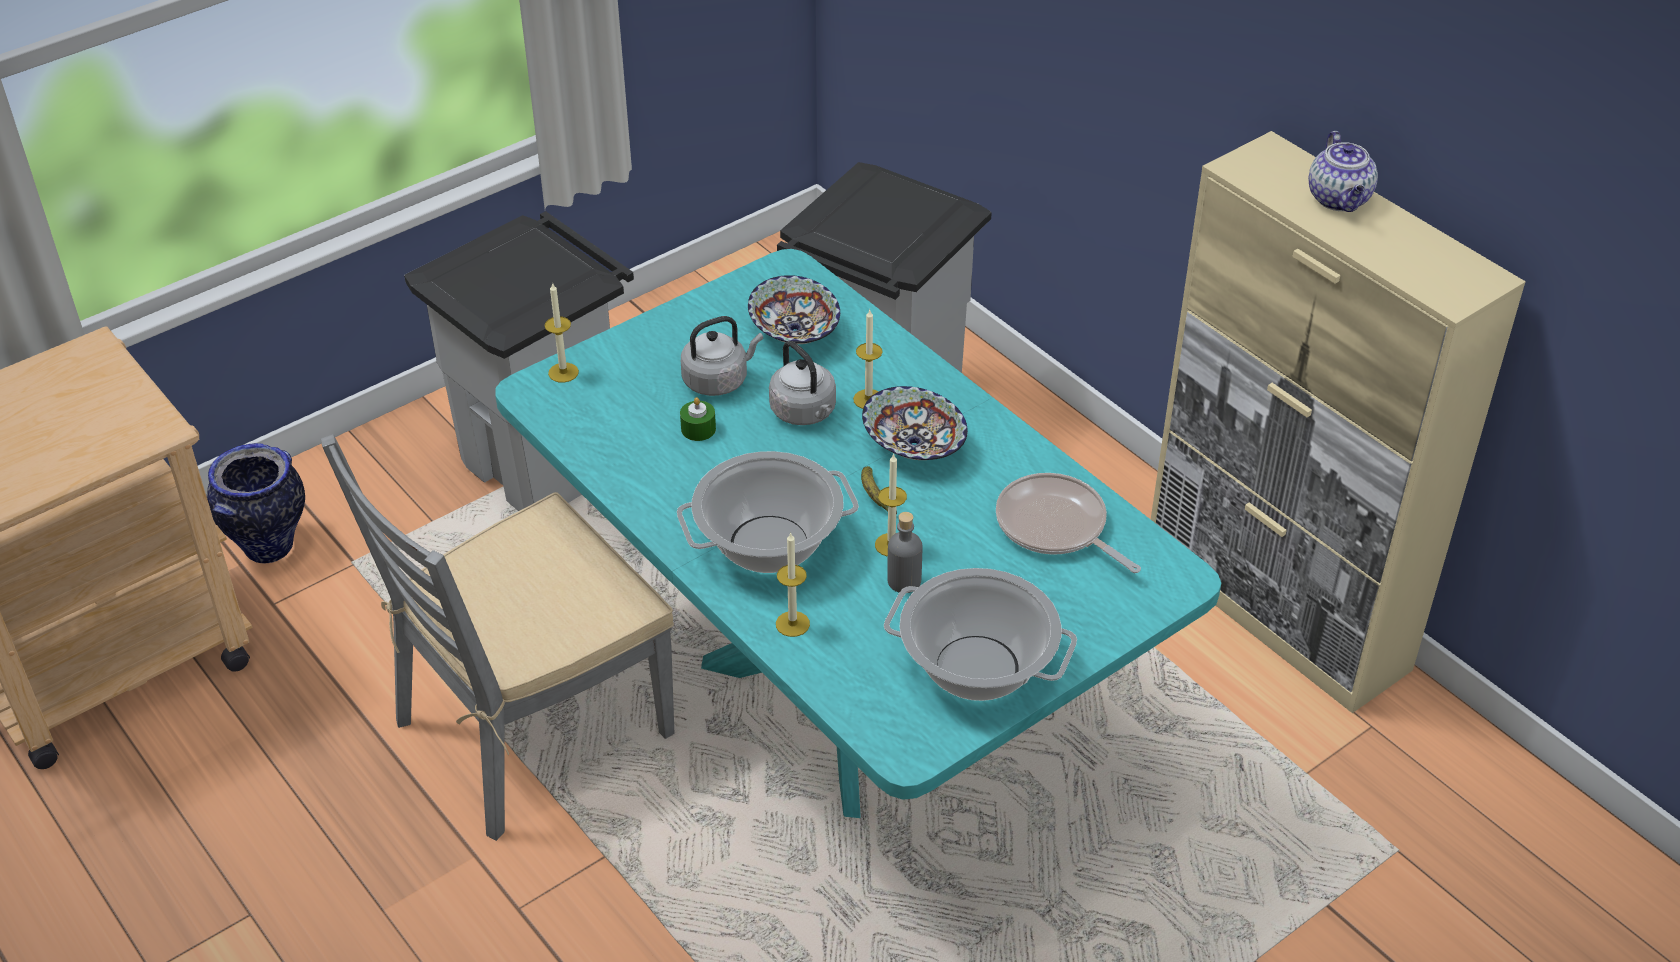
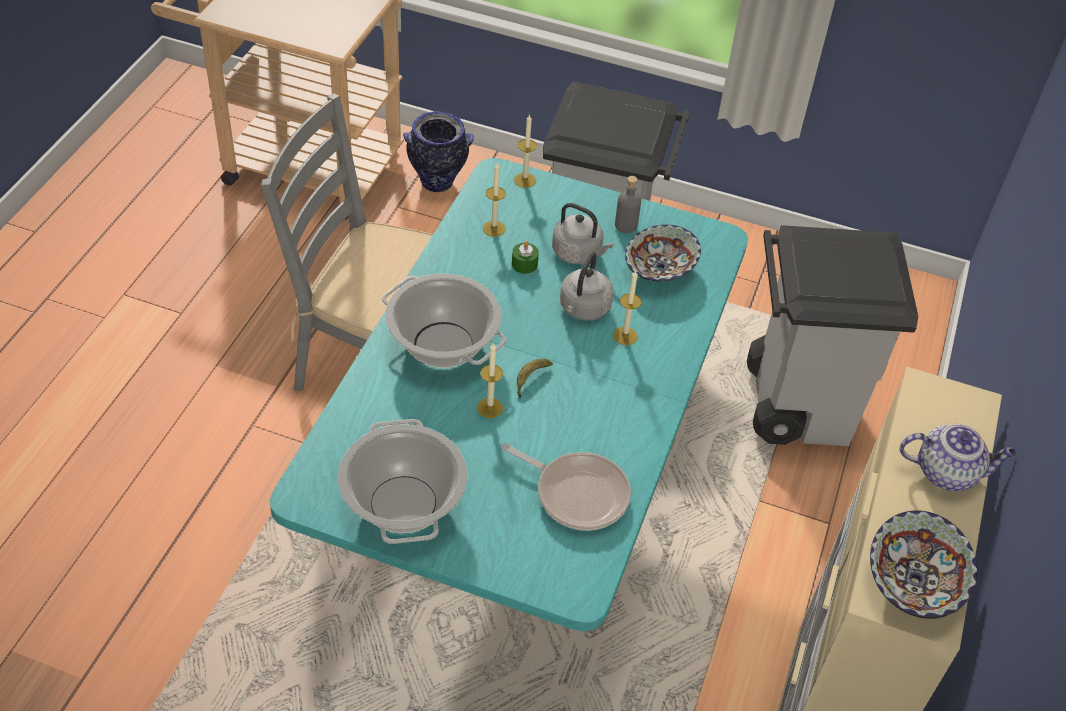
camera: 55 degrees right, 5 degrees up
candle [776,532,810,637] -> candle moved to [483,163,506,237]
bowl [862,386,968,460] -> bowl moved to [870,510,977,619]
grey bottle [887,512,922,593] -> grey bottle moved to [615,176,641,233]
frying pan [996,473,1141,573] -> frying pan turned 105 degrees clockwise [501,443,631,531]
teapot [1308,131,1378,212] -> teapot turned 135 degrees counterclockwise [900,424,1017,491]

